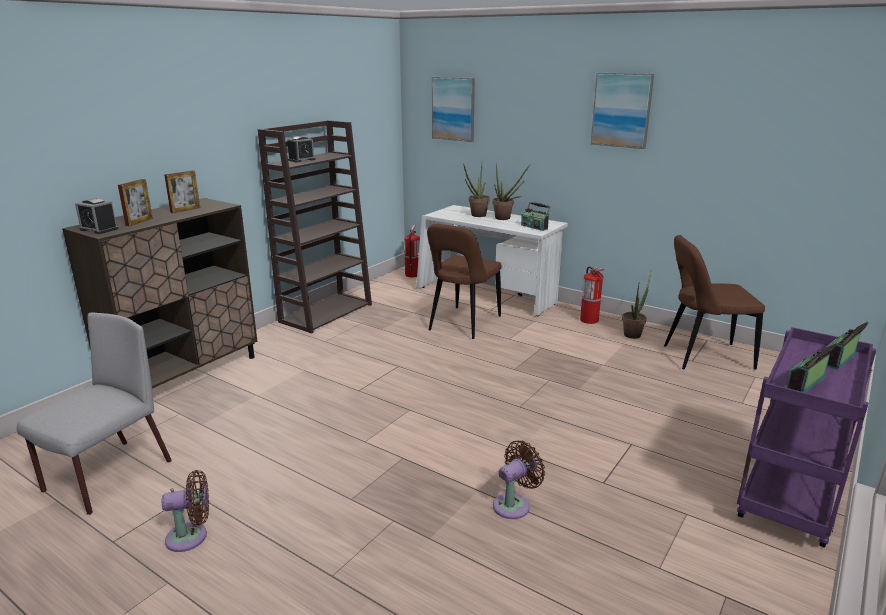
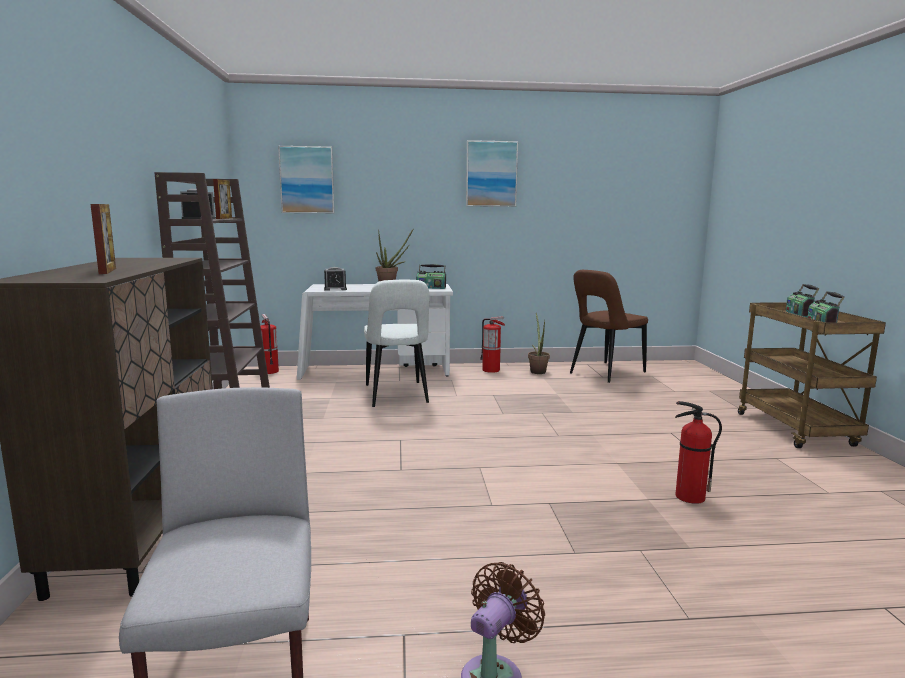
camera: 40 degrees left, 10 degrees down
alarm clock [75,198,118,234] -> alarm clock moved to [324,267,347,291]
picture frame [164,170,200,213] -> picture frame moved to [213,179,232,219]
brown chair [427,224,502,339] -> white chair [364,280,430,407]
potted plant [464,163,490,217] -> none
brown fan [493,440,545,519] -> fire extinguisher [675,401,722,504]
purple cart [737,327,877,548] -> brown cart [738,302,886,448]

